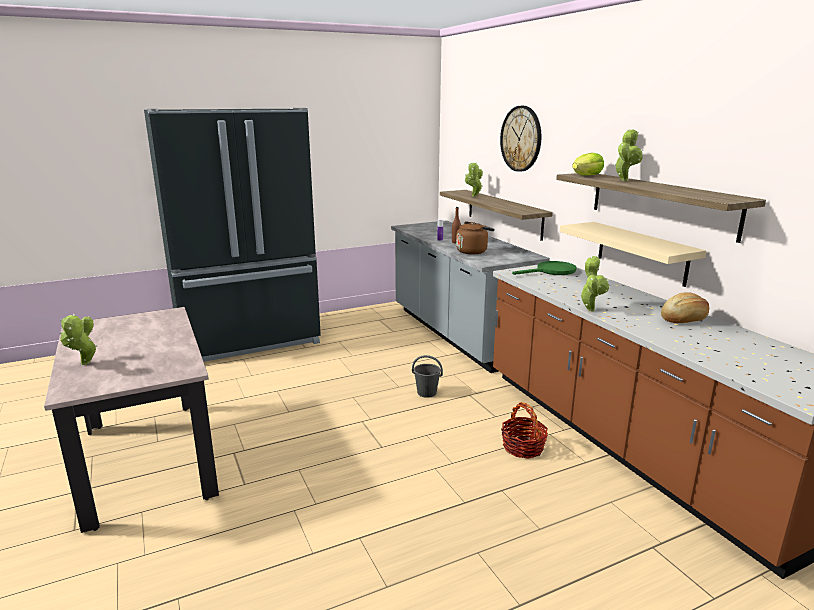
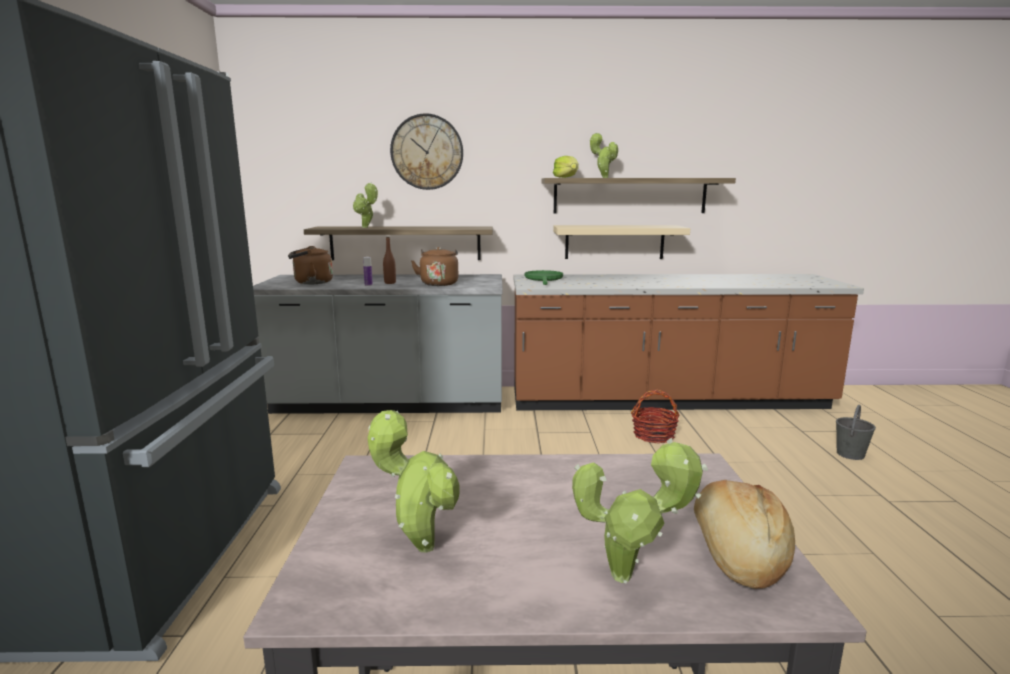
camera: 65 degrees left, 5 degrees down
grey bucket [412,355,443,398] -> grey bucket moved to [836,405,876,460]
potted plant [580,256,609,311] -> potted plant moved to [368,410,460,553]
bread [661,292,709,323] -> bread moved to [694,480,795,589]
none -> brown kettle [288,246,333,284]

